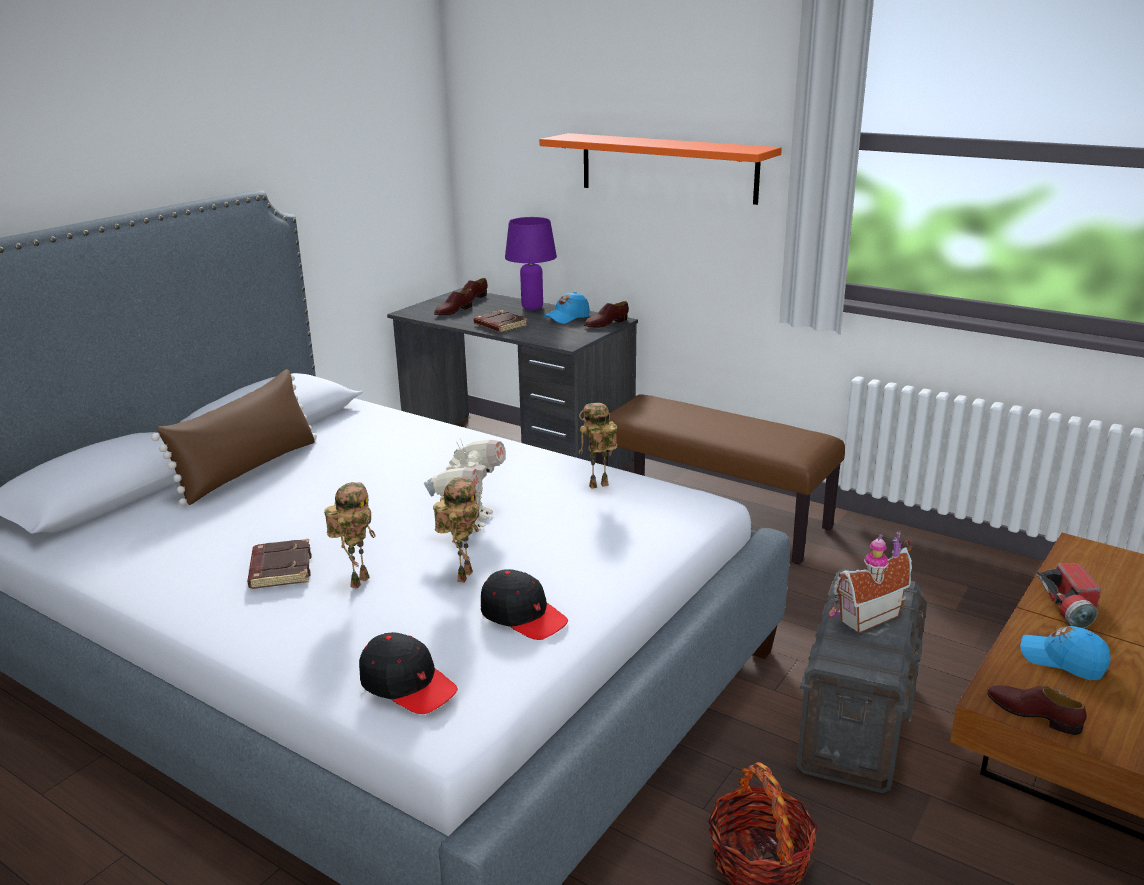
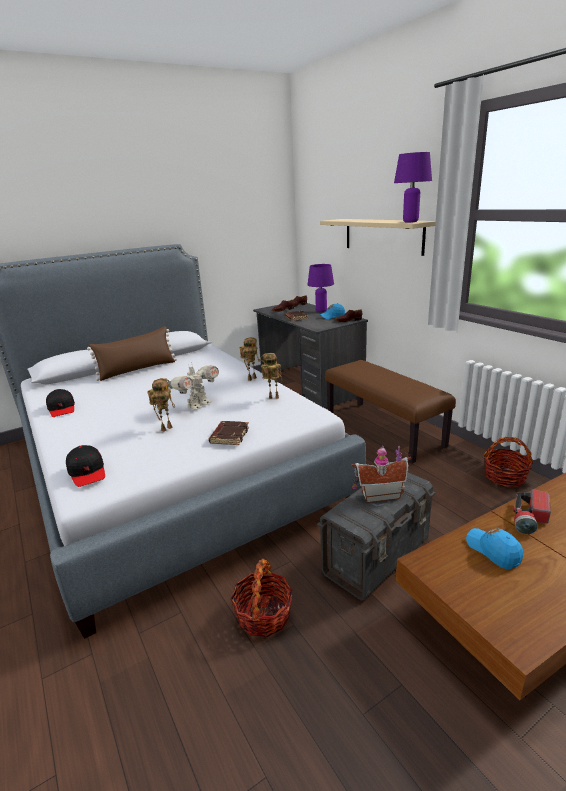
camera: 25 degrees right, 0 degrees up
brown book [247,539,312,589] -> brown book moved to [209,421,249,445]
toy robot [324,482,376,589] -> toy robot moved to [239,337,260,381]
black cap [481,569,568,640] -> black cap moved to [46,389,75,417]
orange shelf [539,133,782,205] -> beige shelf [320,219,436,256]
brown shoe [987,685,1087,735] -> none
none -> purple table lamp [394,152,432,222]
none -> basket [484,437,533,487]

